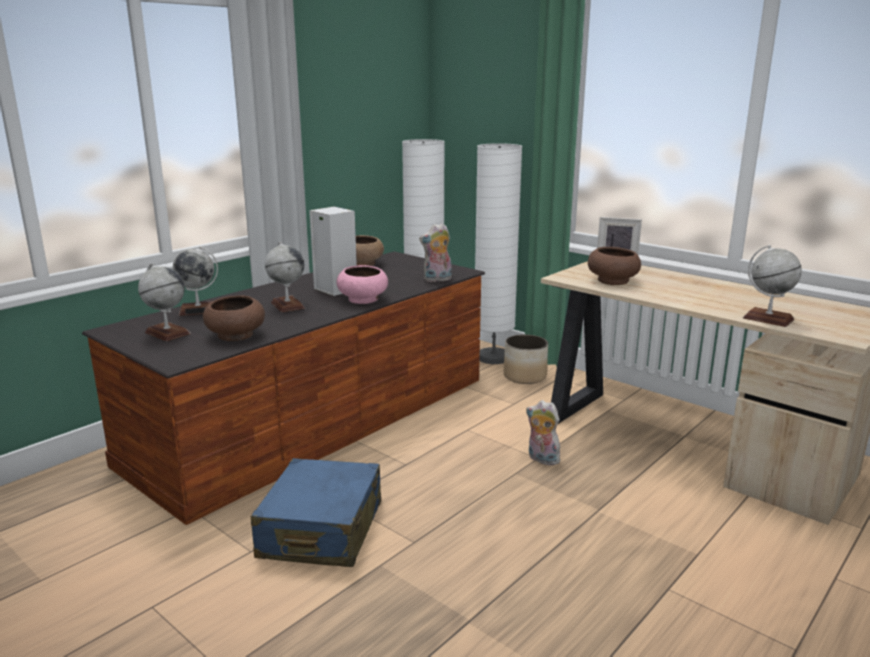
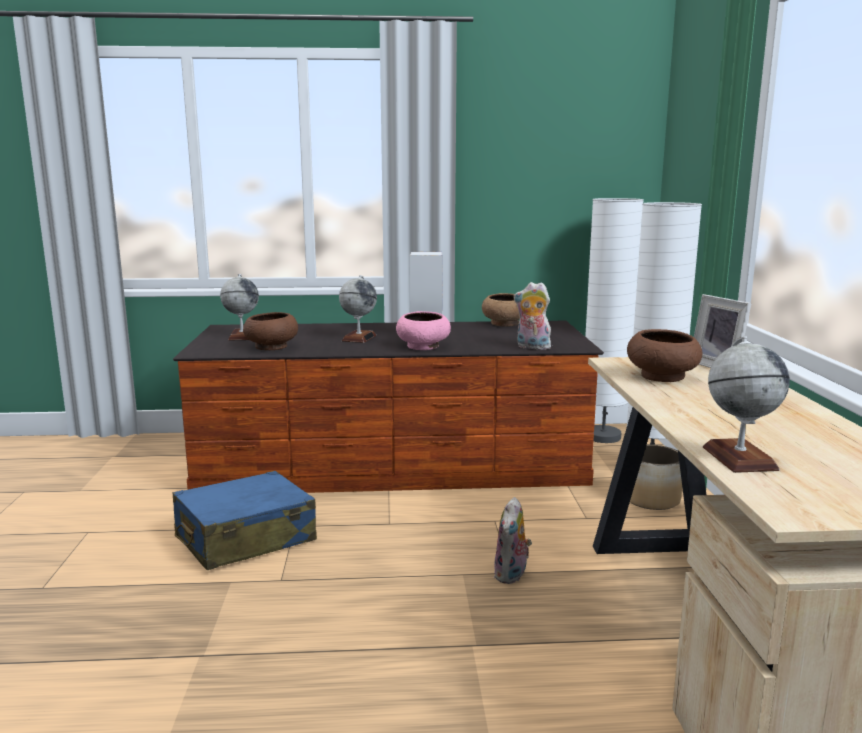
camera: 45 degrees right, 5 degrees down
globe [173,246,218,316] -> none
plush toy [526,400,560,465] -> plush toy turned 150 degrees counterclockwise [494,497,532,584]

